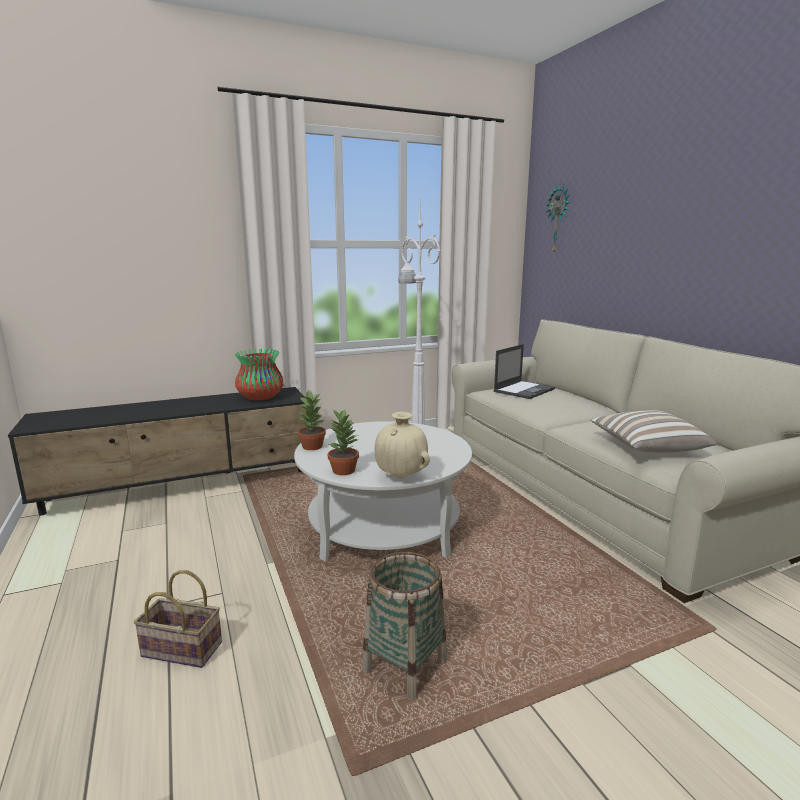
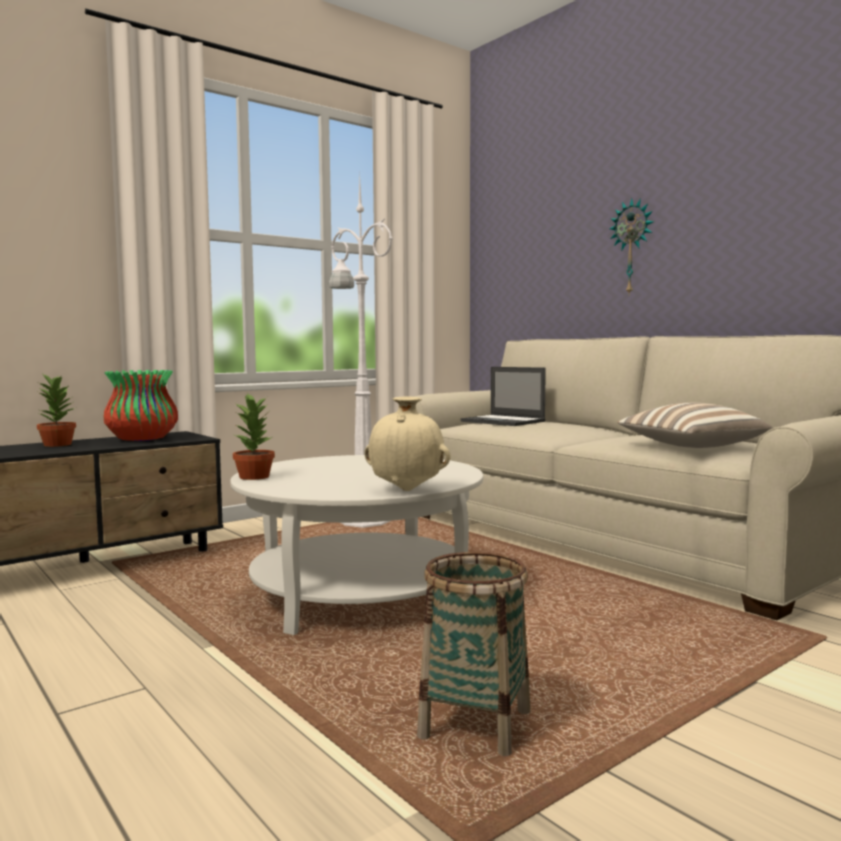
camera: 15 degrees left, 10 degrees down
basket [134,570,222,668] -> none
potted plant [328,409,359,475] -> potted plant moved to [37,375,76,447]
laptop [494,344,555,399] -> laptop turned 105 degrees clockwise [461,367,546,426]
wall clock [546,184,570,252] -> wall clock moved to [609,198,654,296]

